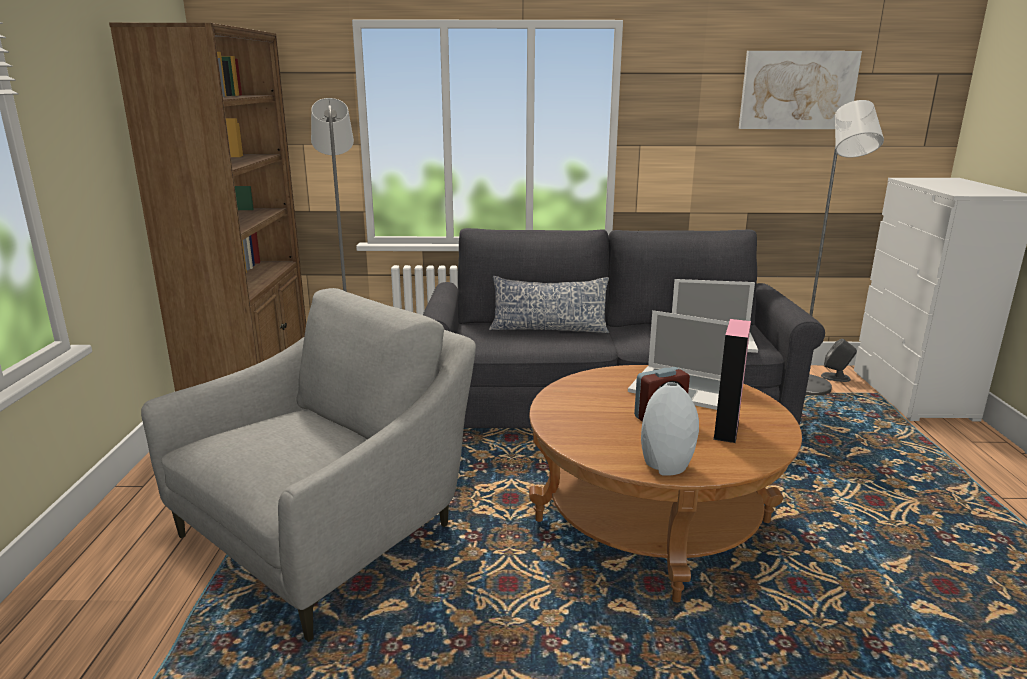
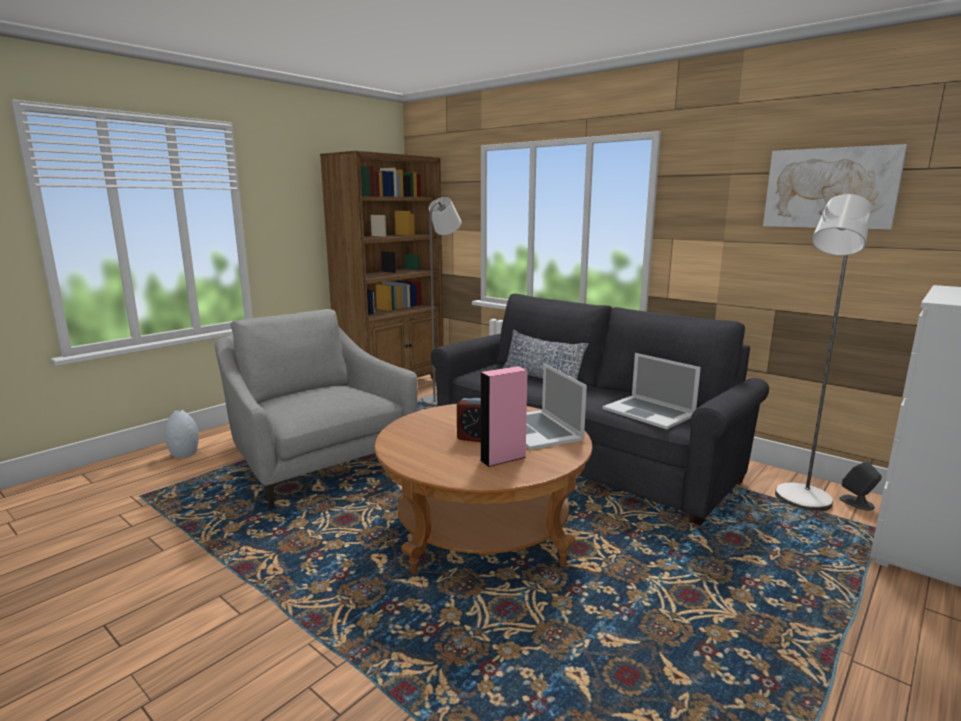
camera: 40 degrees right, 5 degrees down
grey armchair [141,288,476,642] -> grey armchair turned 120 degrees counterclockwise [215,309,418,509]
grey vase [641,382,699,476] -> grey vase moved to [165,410,199,458]

